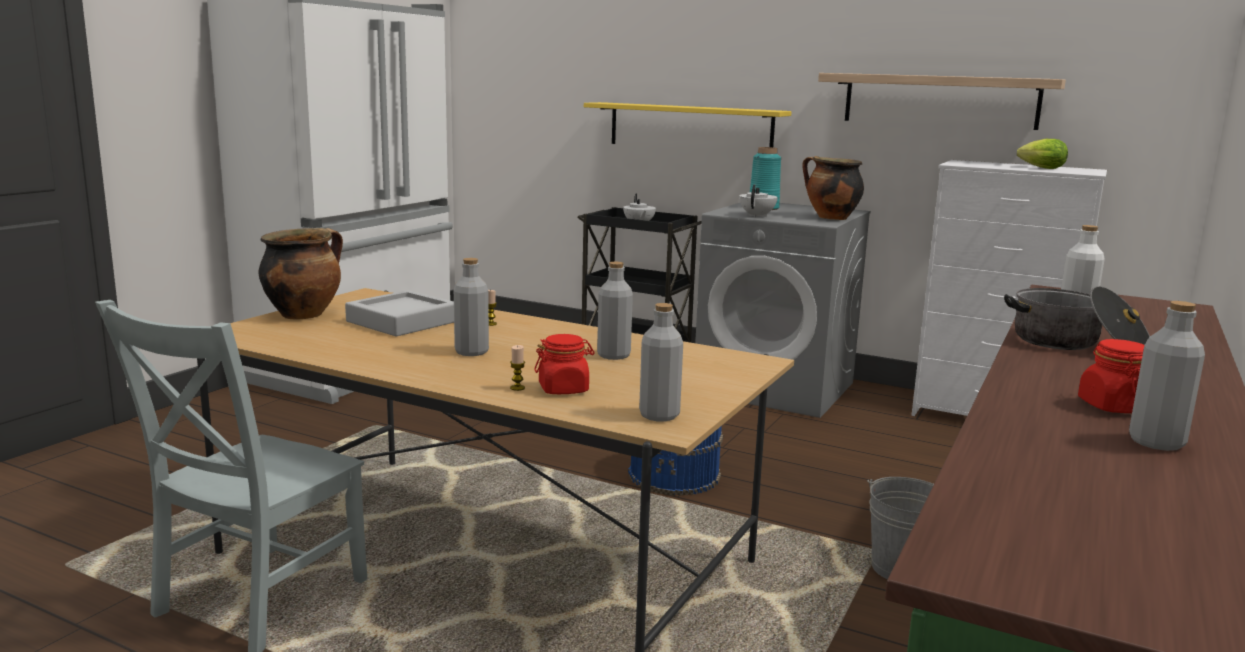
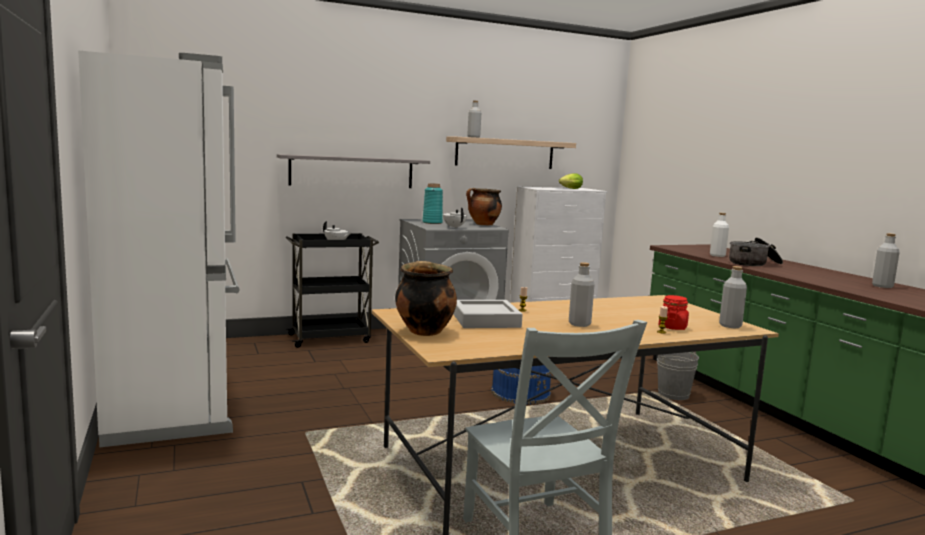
camera: 50 degrees left, 5 degrees down
yellow shelf [584,102,791,147] -> grey shelf [277,154,430,188]
grey bottle [597,262,633,360] -> grey bottle moved to [467,101,481,138]
red jar [1078,339,1144,413] -> none

